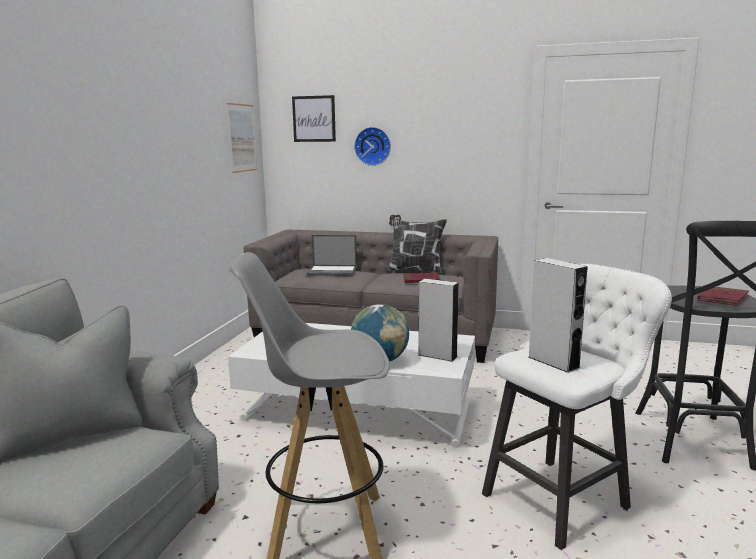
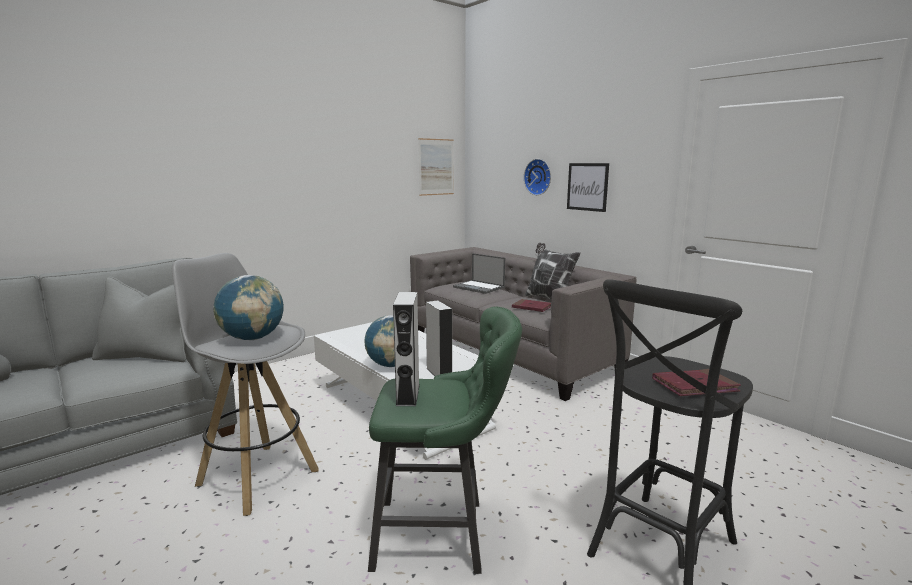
camera: 35 degrees right, 0 degrees up
picture [292,95,336,142] -> picture moved to [567,163,609,212]
white stool [482,264,672,550] -> green stool [368,307,522,574]
none -> globe [213,275,284,340]

